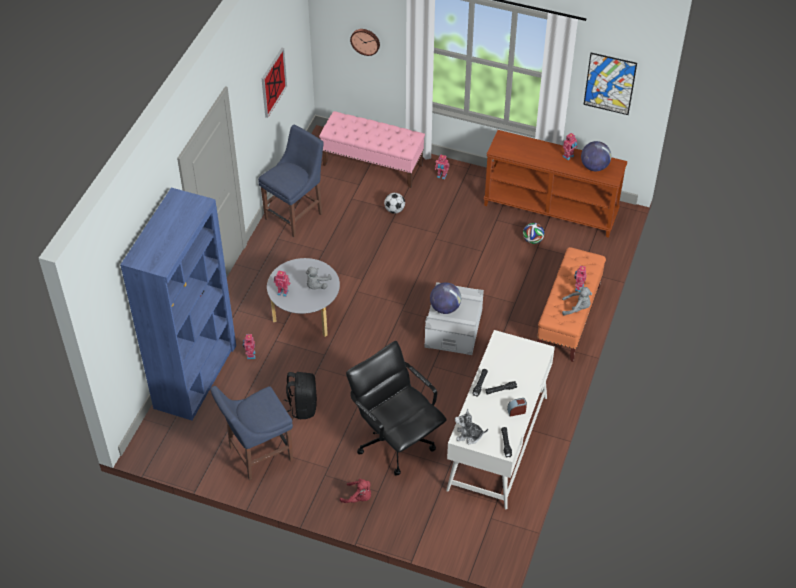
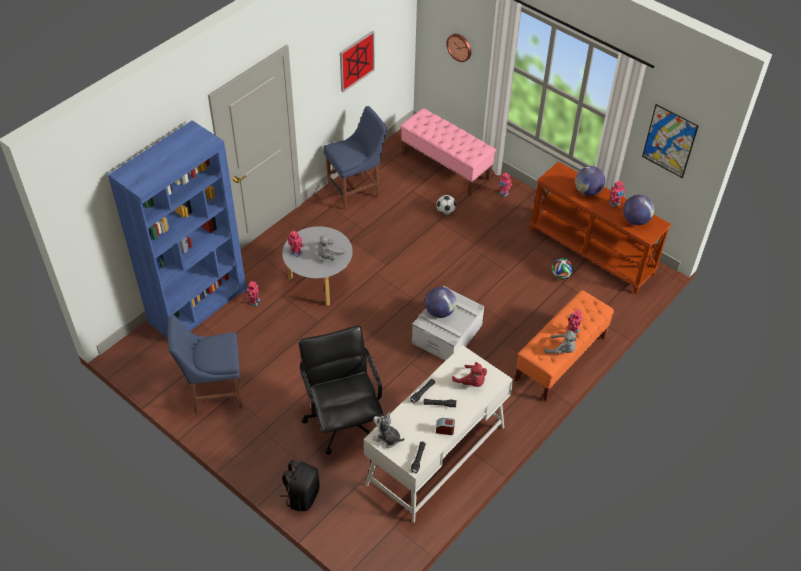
camera: 20 degrees right, 0 degrees up
black backpack [284,372,317,419] -> black backpack moved to [280,460,320,511]
red plush toy [340,478,371,503] -> red plush toy moved to [452,362,487,387]
none -> globe [575,166,605,196]

